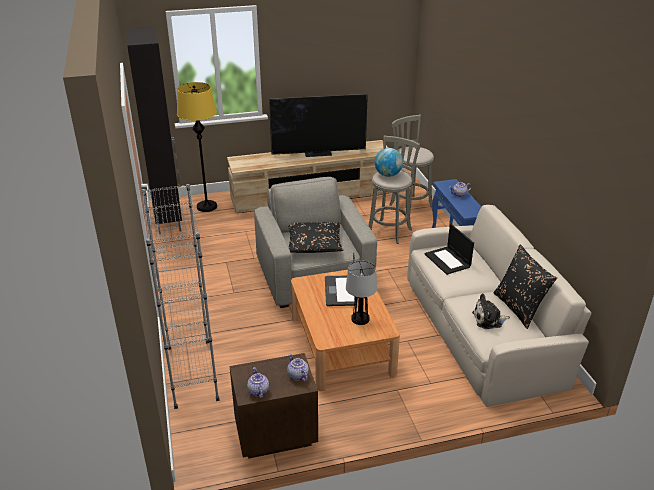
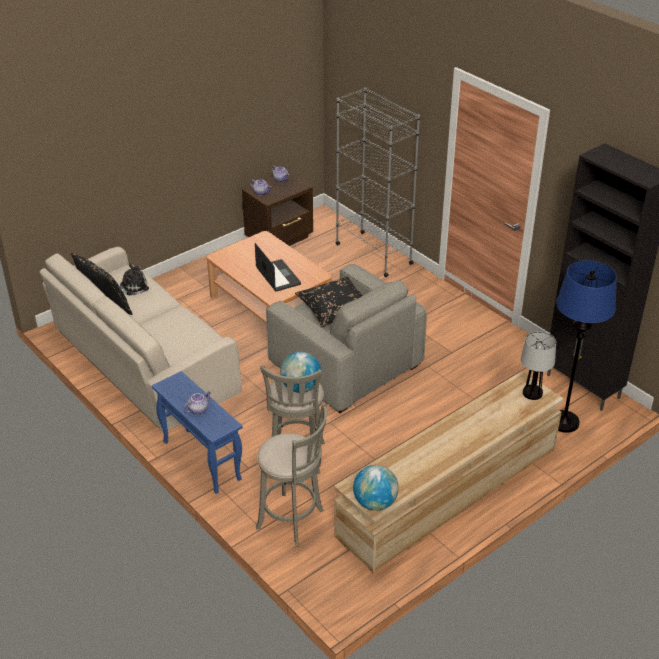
camera: 155 degrees right, 5 degrees up
yellow floor lamp [177,82,217,212] -> blue floor lamp [556,260,617,433]
television [269,94,368,157] -> none
table lamp [346,261,377,325] -> table lamp moved to [521,331,556,400]
laptop [425,224,474,275] -> none
none -> globe [353,465,399,511]

